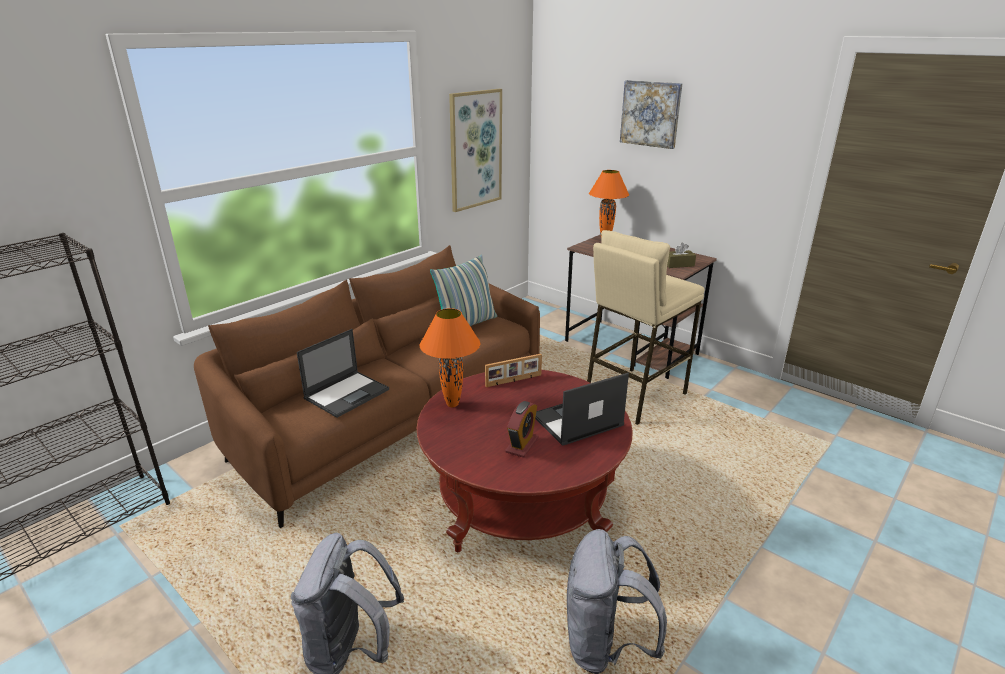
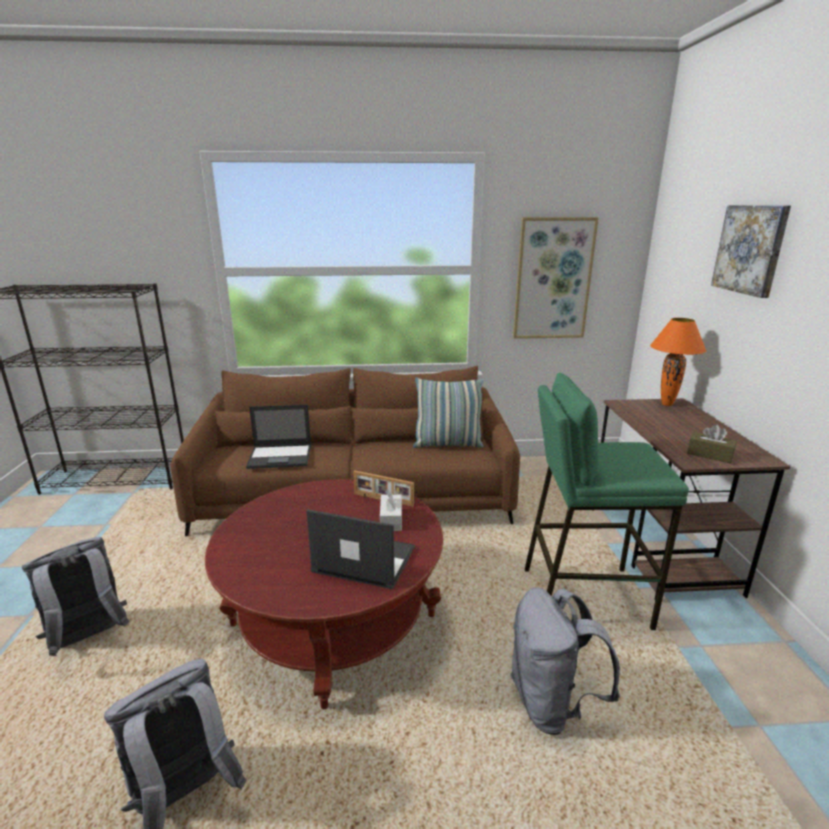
camera: 45 degrees right, 5 degrees down
orange table lamp [419,308,480,407] -> none
alarm clock [505,401,538,458] -> none
beige stool [587,230,704,425] -> green stool [525,373,689,630]
none -> white tissue box [380,490,402,531]
none -> grey backpack [510,587,620,735]

